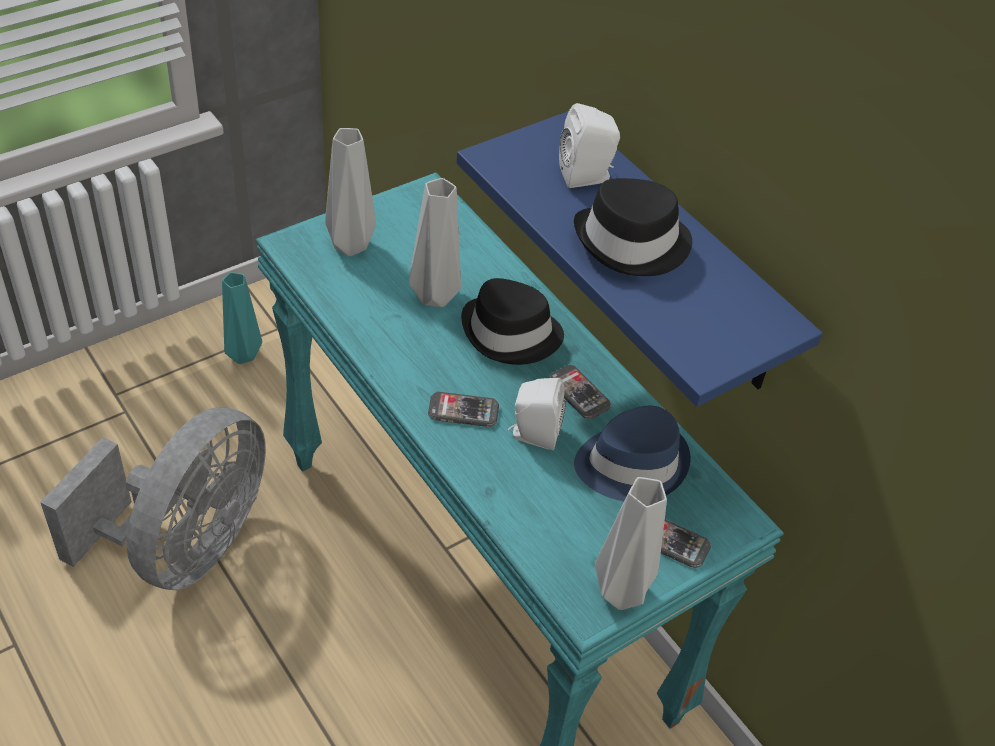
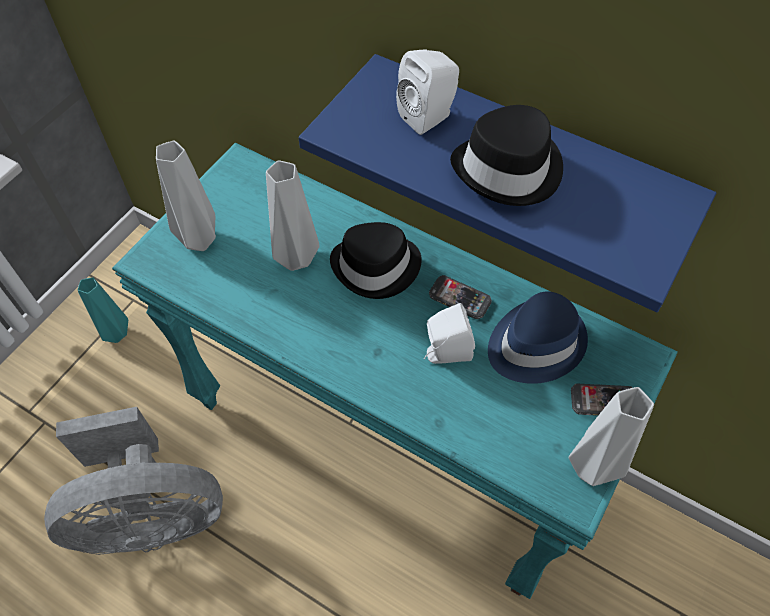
camera: 20 degrees left, 10 degrees up
grey fan [40,408,266,590] -> grey fan turned 75 degrees clockwise [44,407,223,555]
phone [428,392,499,427] -> none

